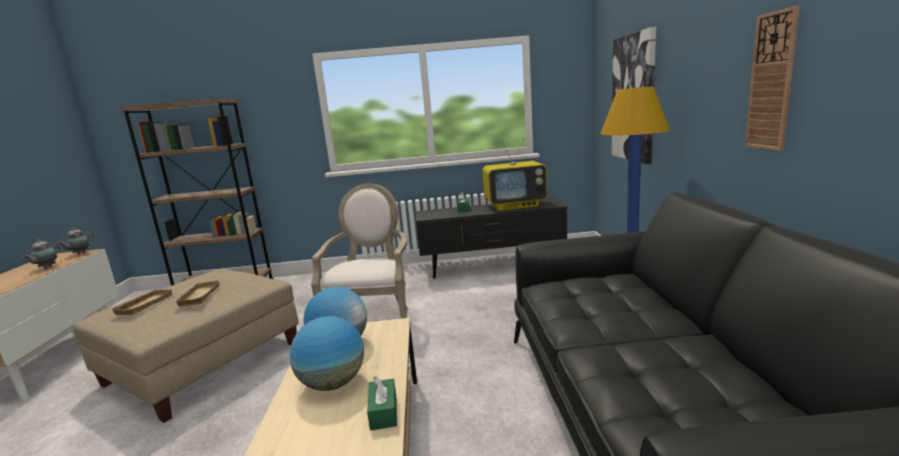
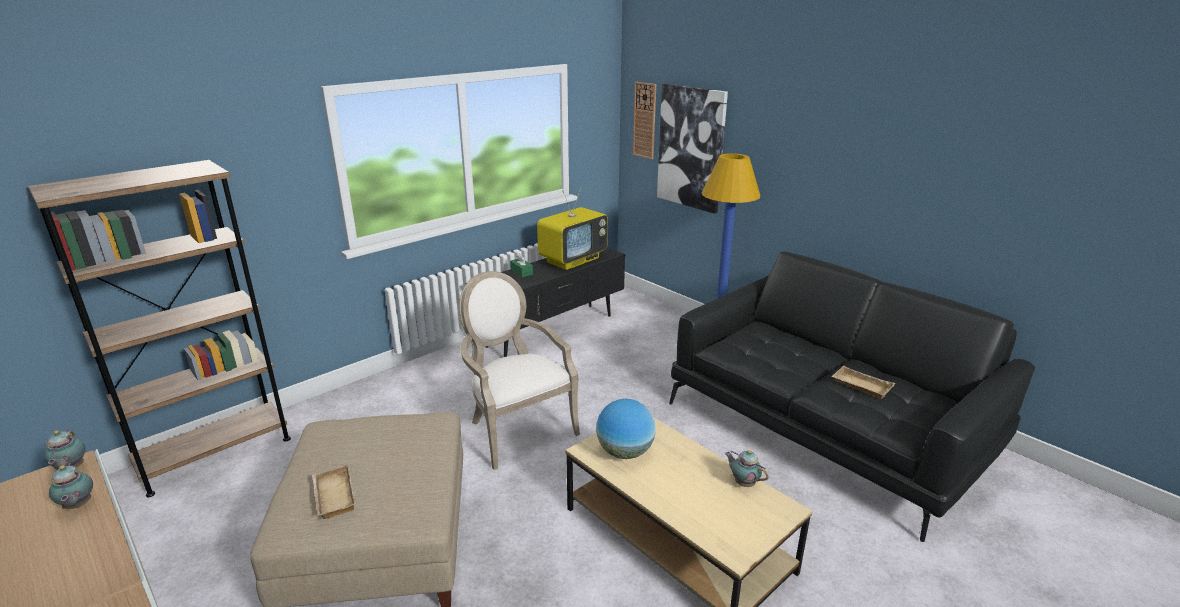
camera: 40 degrees left, 10 degrees up
beige tray [173,280,219,307] -> beige tray moved to [831,366,895,399]
globe [289,316,364,391] -> none
green tissue box [367,376,397,430] -> teapot [725,450,769,487]
wall clock [745,6,800,151] -> wall clock moved to [633,82,656,159]

